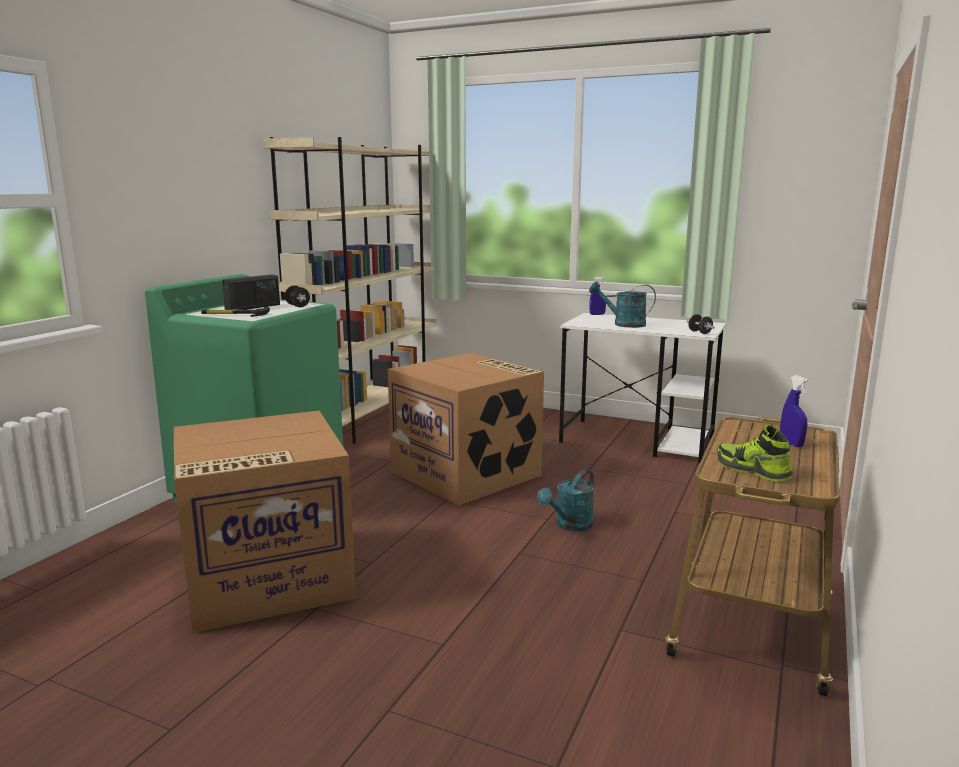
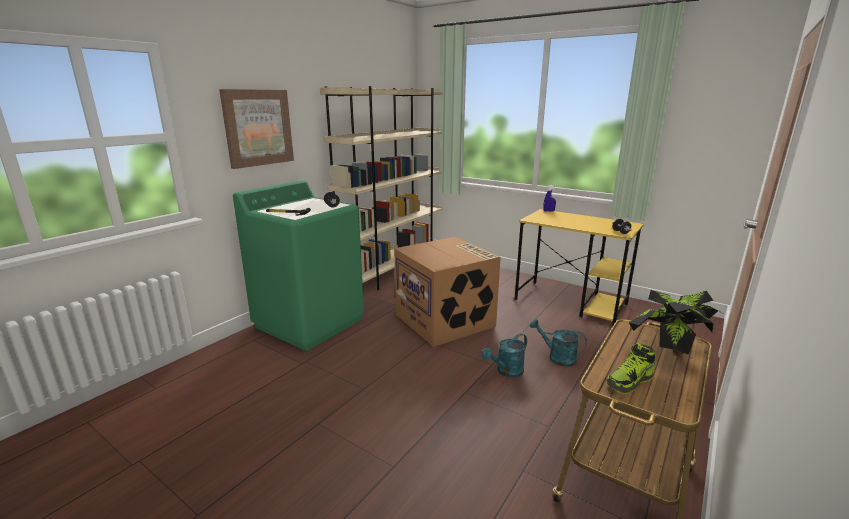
camera: 10 degrees right, 5 degrees up
cardboard box [174,411,356,633] -> none
radio [222,274,280,310] -> none
white desk [559,313,726,464] -> yellow desk [514,209,644,326]
turquoise watering can [589,282,656,328] -> turquoise watering can moved to [530,319,587,367]
shoe [717,425,793,482] -> shoe turned 90 degrees counterclockwise [607,343,655,394]
blue spray bottle [780,375,809,447] -> potted plant [629,290,725,355]
none -> picture [219,89,294,169]

